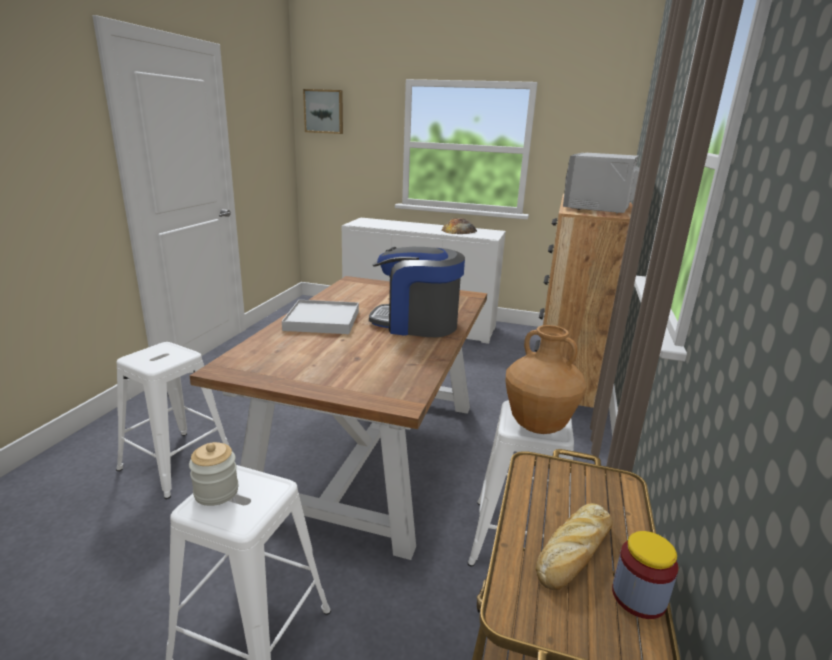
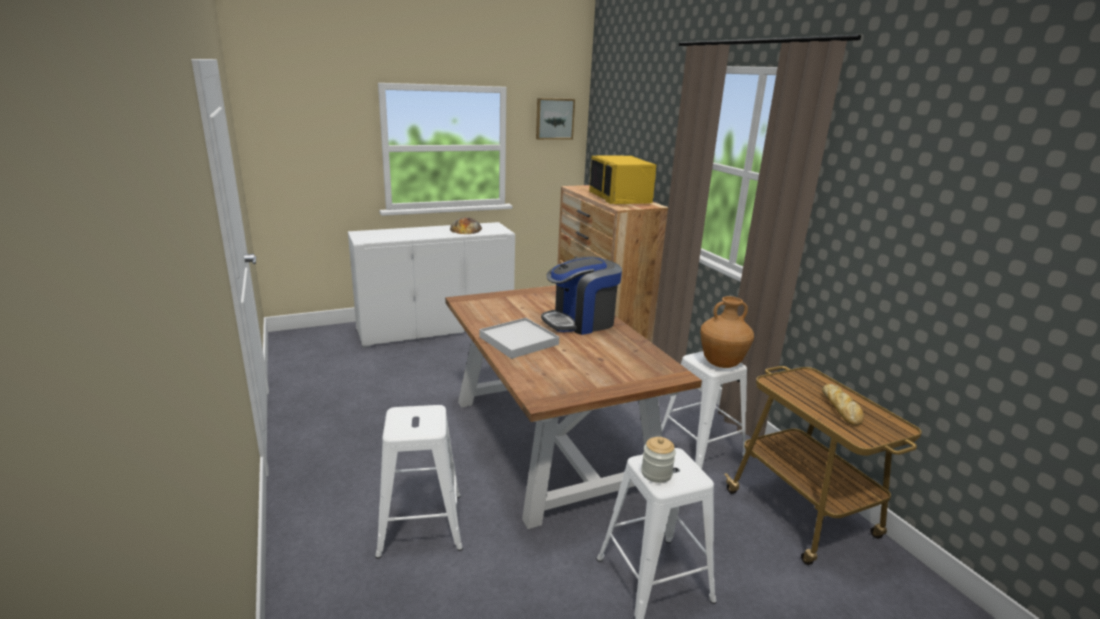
camera: 40 degrees left, 0 degrees up
picture [303,89,343,134] -> picture moved to [536,98,575,140]
grey microwave [563,153,640,214] -> yellow microwave [589,156,656,204]
jar [612,531,679,619] -> none

